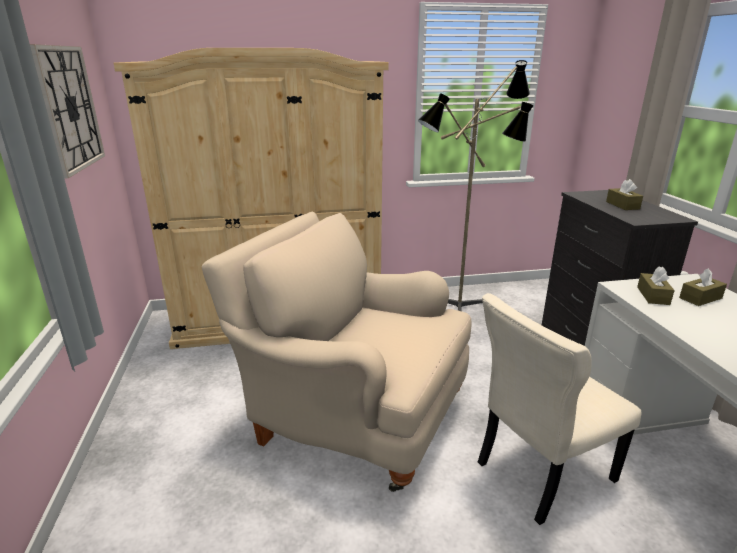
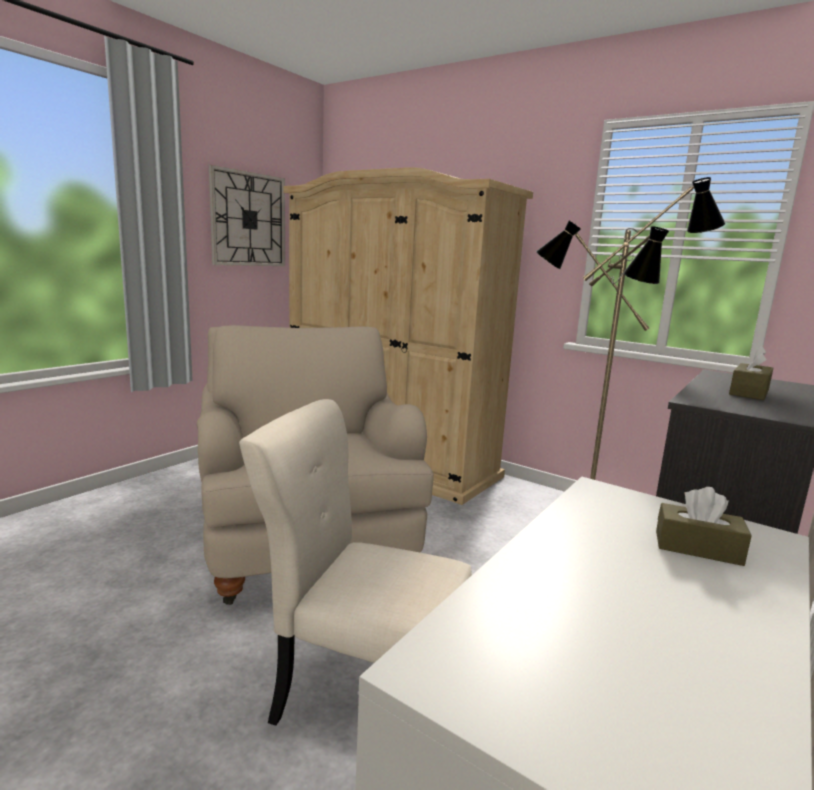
camera: 45 degrees right, 10 degrees down
brown tissue box [637,266,675,305] -> none

